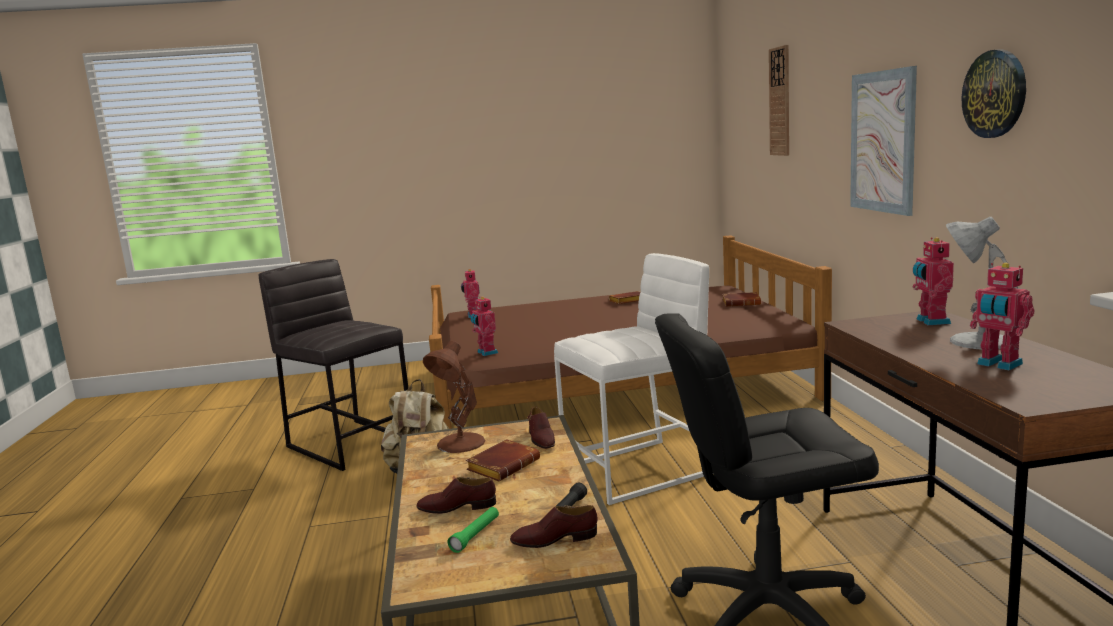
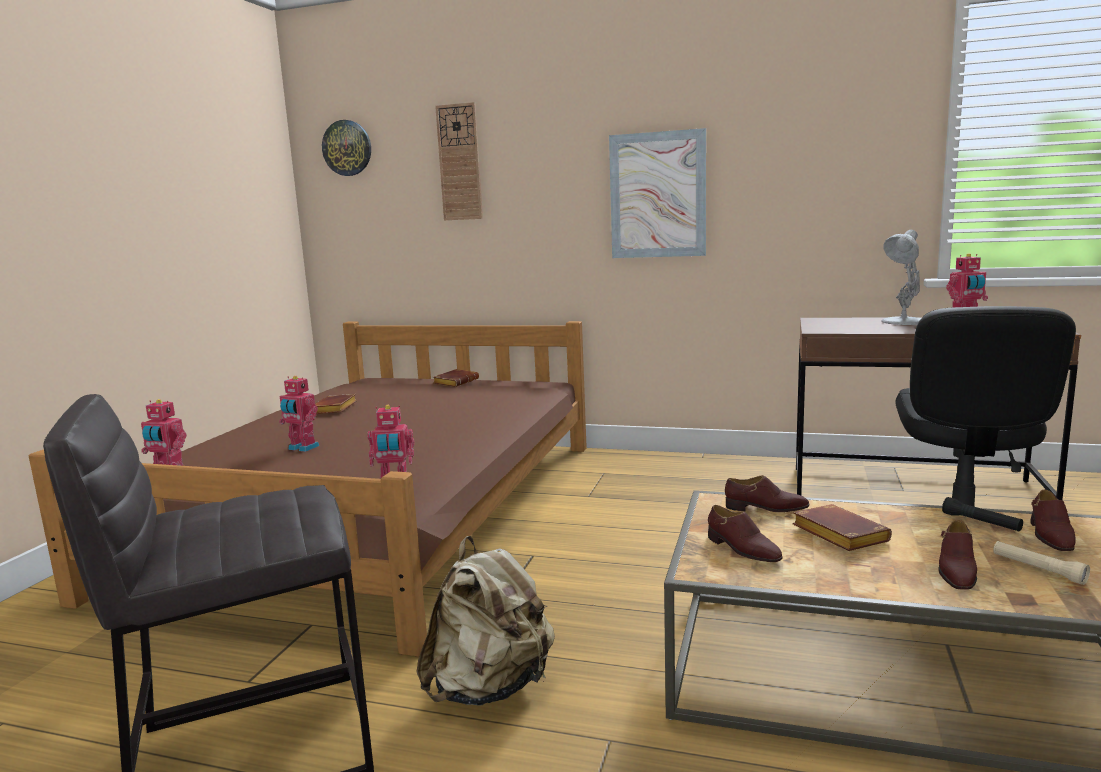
camera: 65 degrees left, 0 degrees up
brown table lamp [423,341,485,453] -> brown shoe [708,505,783,562]
green flashlight [448,507,499,553] -> beige flashlight [993,541,1090,585]
white stool [554,253,709,505] -> none
toy robot [913,237,954,325] -> toy robot moved to [279,376,319,452]
wall clock [962,49,1026,138] -> wall clock moved to [322,120,371,176]

